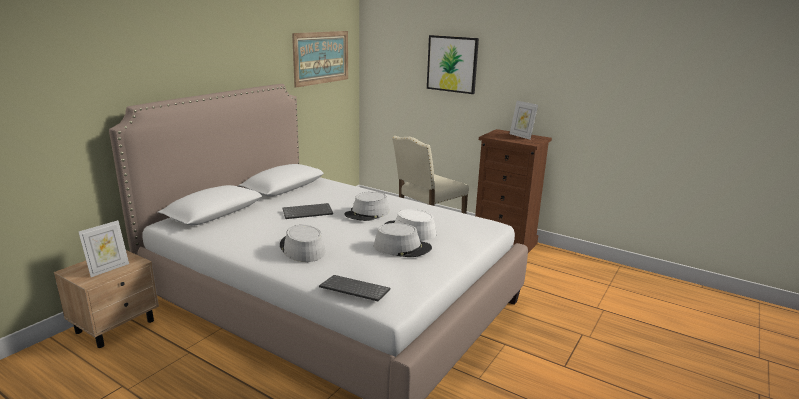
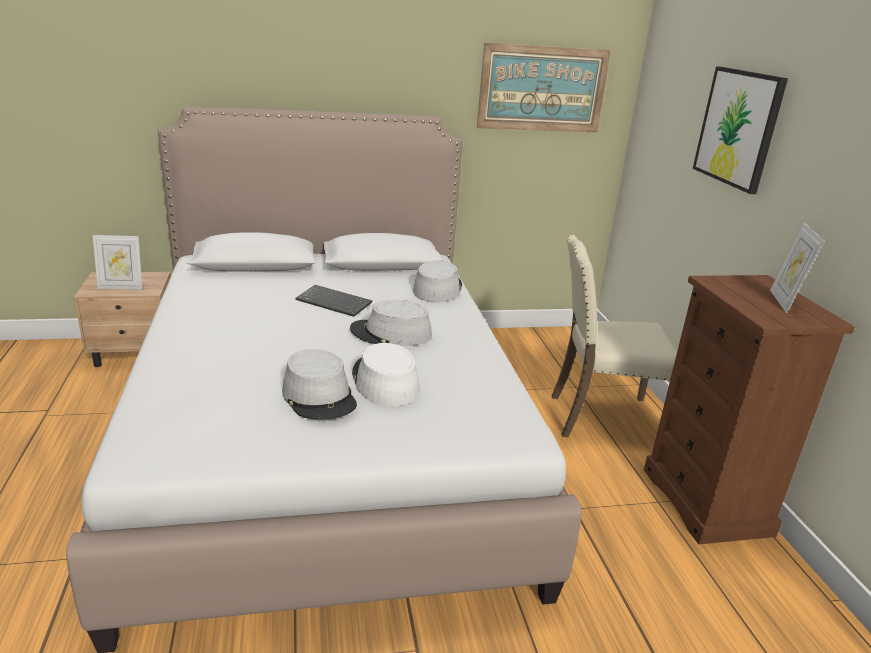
camera: 45 degrees right, 5 degrees up
grey hat [280,225,325,262] -> grey hat moved to [413,260,462,302]
keyboard [319,275,390,301] -> none

